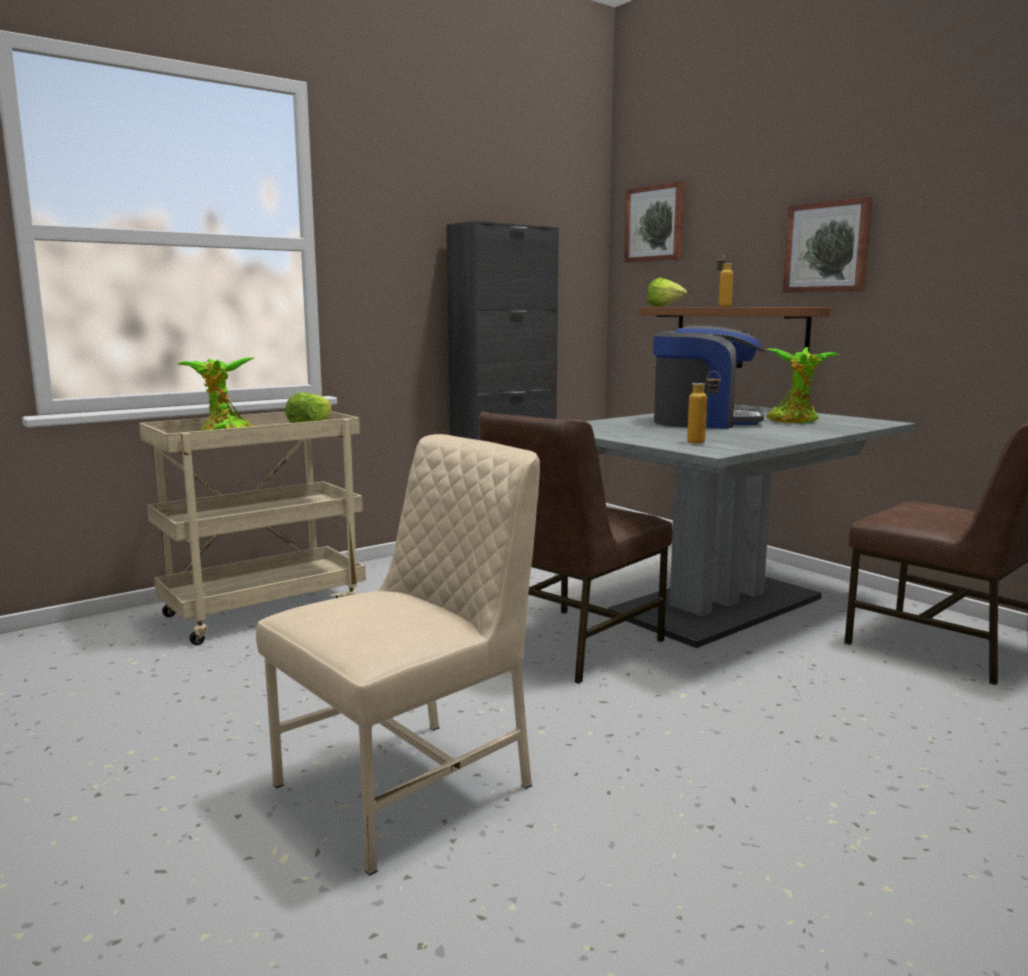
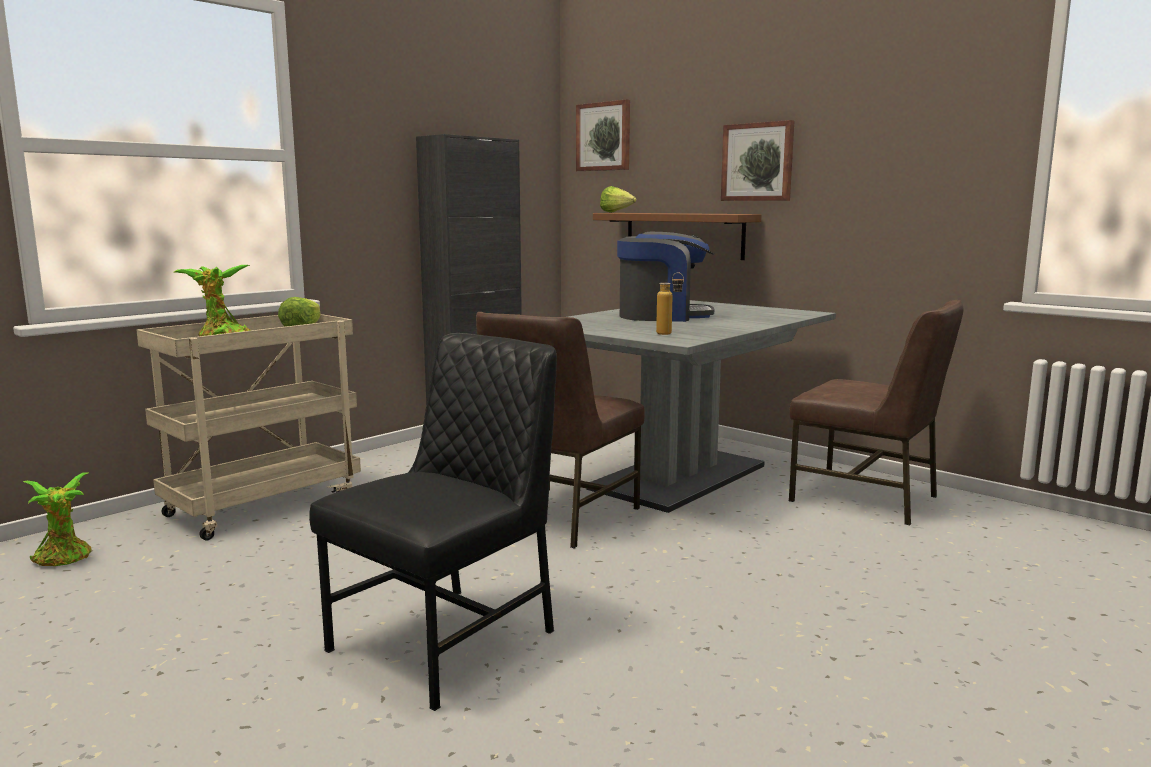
camera: 10 degrees left, 0 degrees up
beige chair [256,434,540,876] -> black chair [309,333,557,711]
bottle [716,254,733,307] -> none
potted plant [767,347,839,423] -> potted plant moved to [23,473,92,566]

